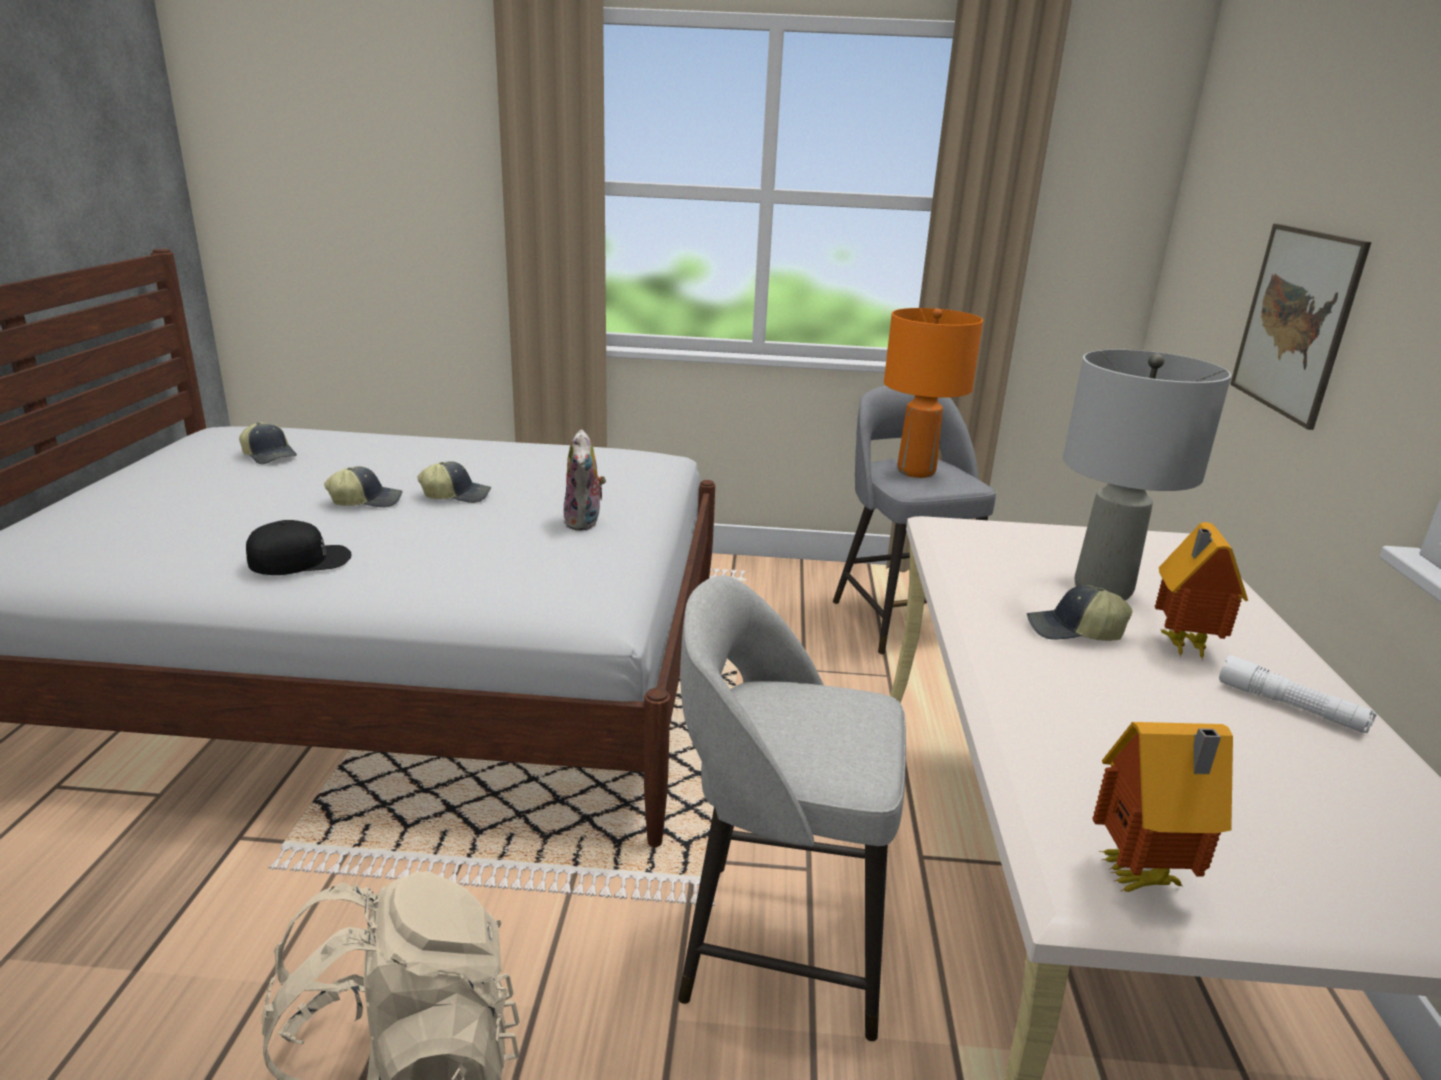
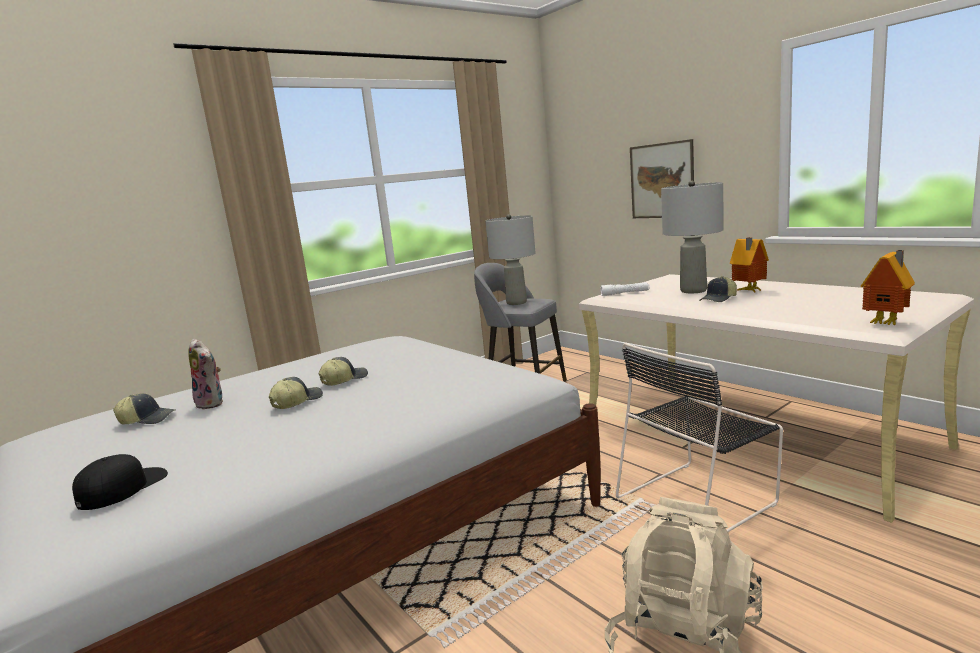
camera: 40 degrees left, 10 degrees down
black cap [246,520,352,575] -> black cap moved to [72,454,168,510]
plush toy [564,429,606,531] -> plush toy moved to [188,339,223,410]
grey stool [678,575,906,1041] -> black chair [616,343,783,532]
orange table lamp [884,308,983,478] -> grey table lamp [485,214,535,305]
white flashlight [1219,655,1377,733] -> white flashlight moved to [600,282,649,296]

